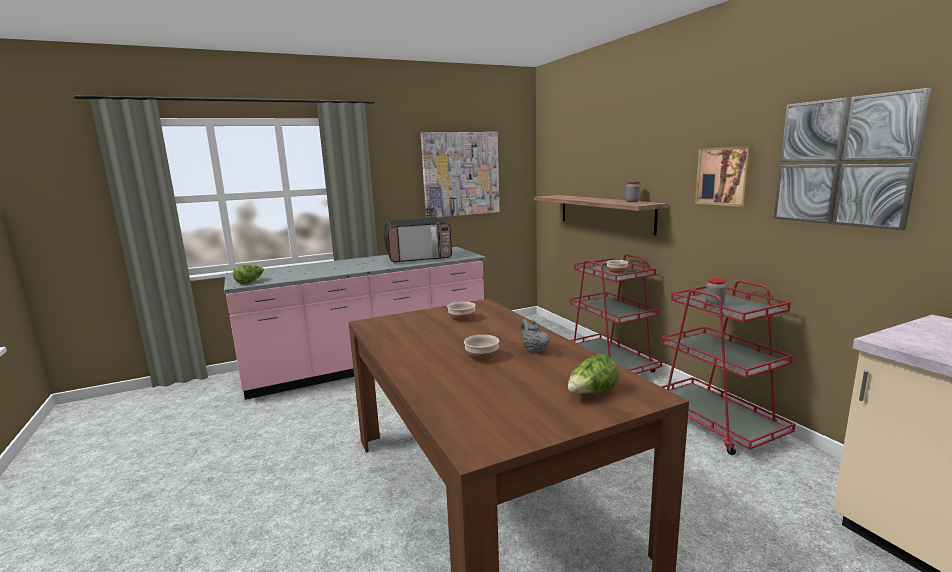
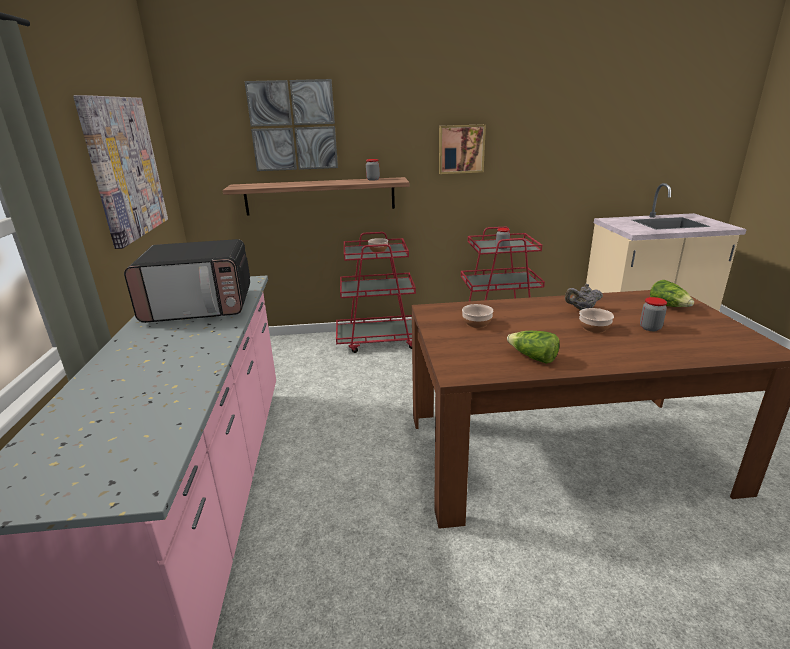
camera: 70 degrees left, 10 degrees up
lettuce [233,265,264,284] -> lettuce moved to [507,331,560,364]
microwave [384,218,452,262] -> microwave turned 75 degrees clockwise [124,239,250,323]
picture [774,88,931,230] -> picture moved to [245,79,338,171]
none -> jar [640,297,667,331]

